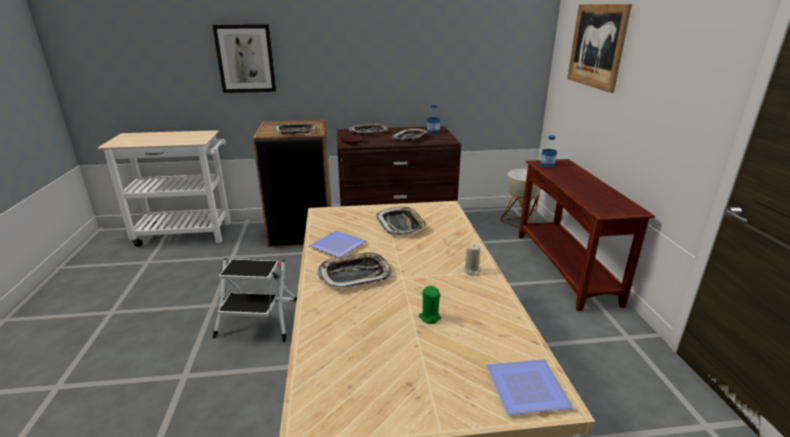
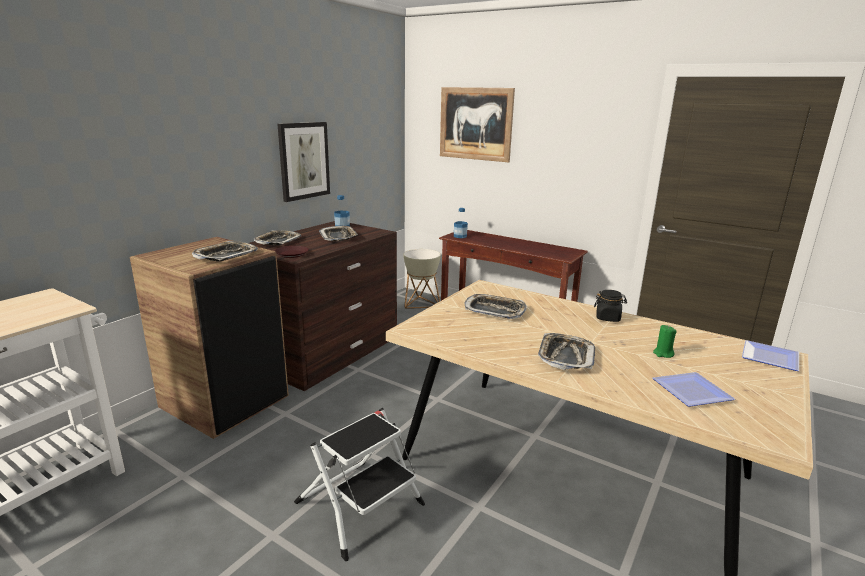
camera: 50 degrees left, 5 degrees down
picture [212,24,276,93] -> picture moved to [278,122,330,202]
plate [309,231,366,258] -> plate moved to [653,372,735,407]
beige candle [463,245,481,275] -> black jar [594,290,627,322]

